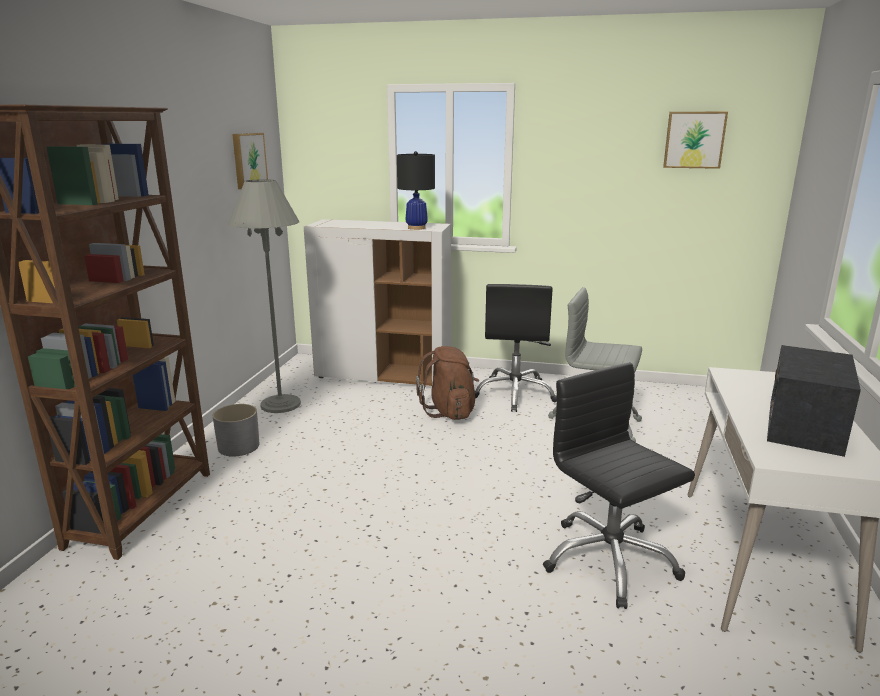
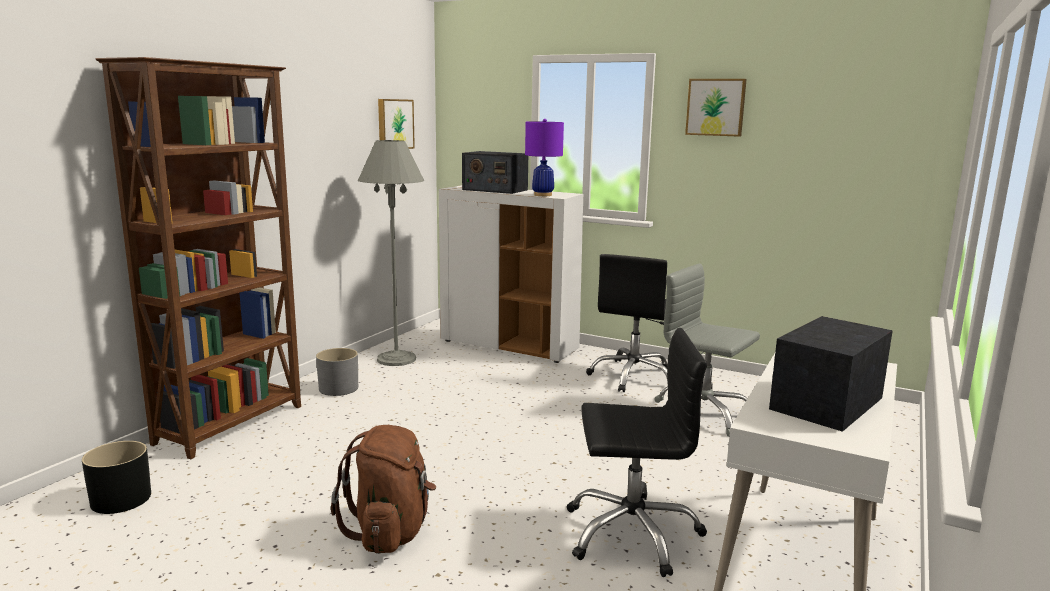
camera: 15 degrees right, 5 degrees down
black table lamp [397,151,435,230] -> purple table lamp [525,119,564,196]
brown backpack [416,346,479,420] -> brown backpack moved to [331,425,436,554]
black office chair [543,362,695,609] -> black office chair turned 105 degrees clockwise [567,328,707,577]
picture [663,112,728,169] -> picture moved to [685,79,747,137]
none -> black planter [82,441,151,514]
none -> radio [462,151,528,194]

